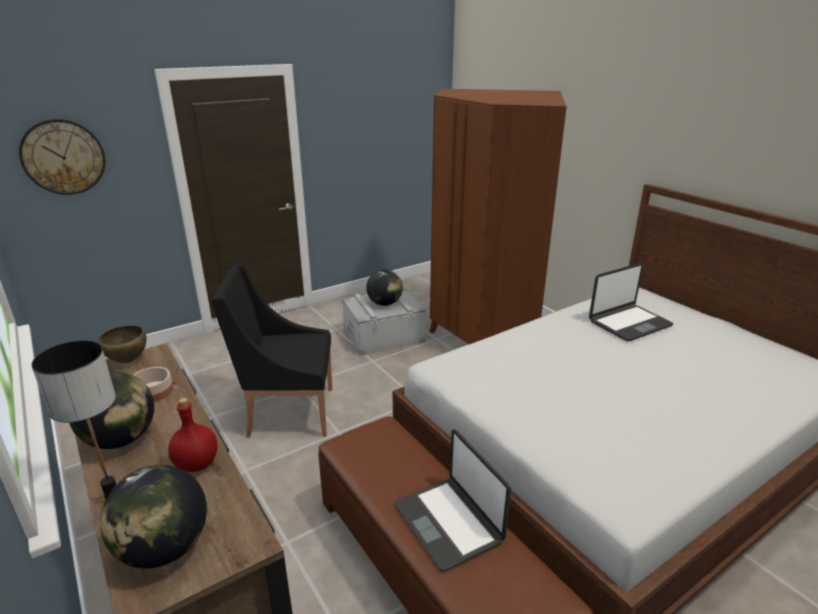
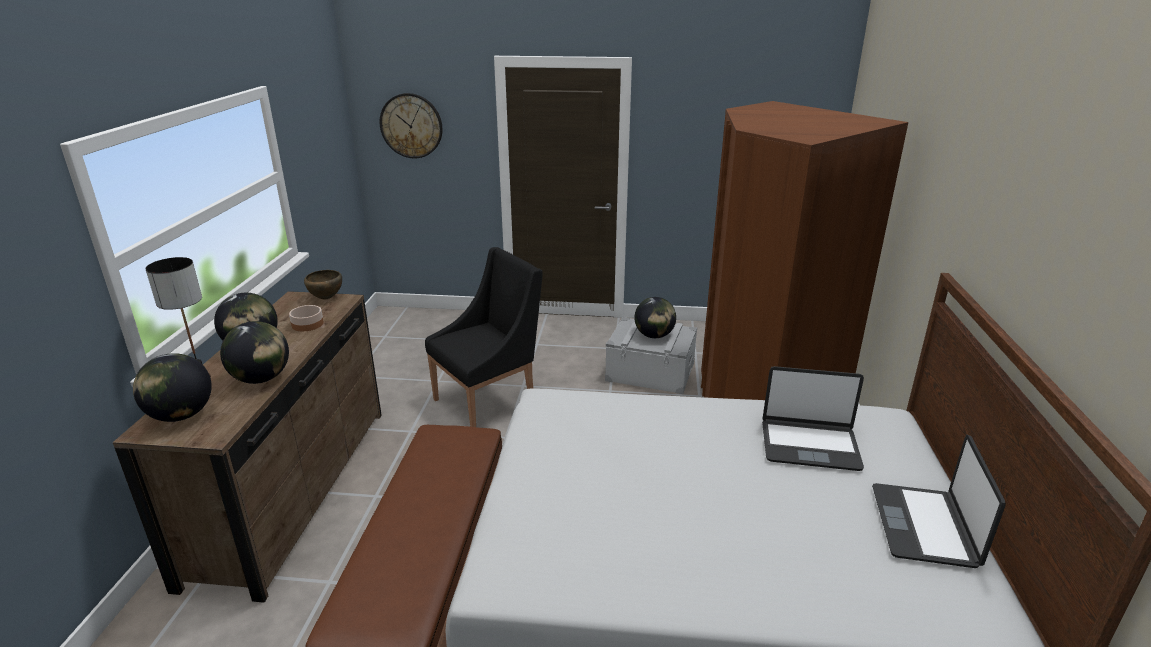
camera: 40 degrees right, 0 degrees up
red bottle [168,398,218,472] -> globe [220,321,289,384]
black armchair [212,263,332,438] -> black armchair turned 105 degrees clockwise [425,247,543,427]
laptop [395,429,511,572] -> laptop moved to [872,434,1006,568]

